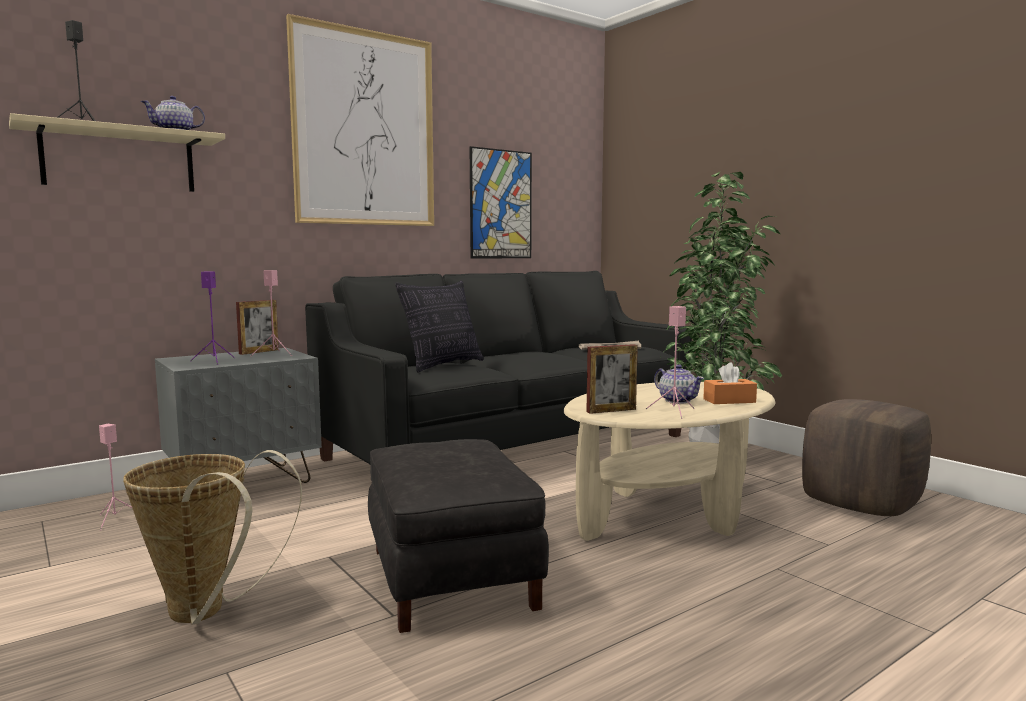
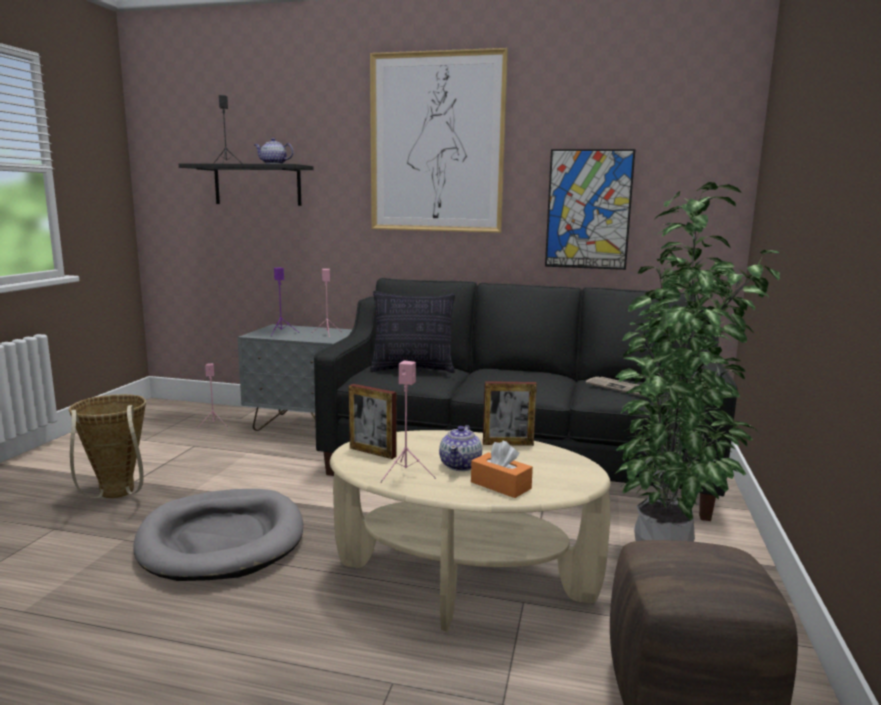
camera: 50 degrees right, 5 degrees up
beige shelf [9,113,225,192] -> black shelf [179,163,314,206]
picture frame [236,300,279,355] -> picture frame moved to [483,381,537,446]
black ottoman [368,439,549,633] -> grey dog bed [133,489,303,581]

